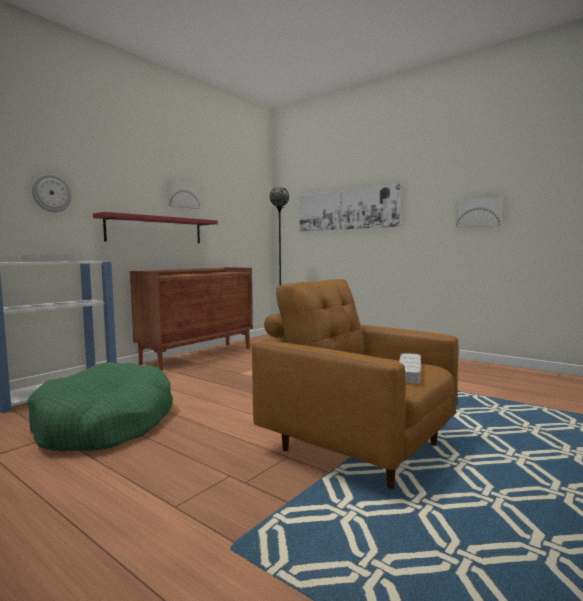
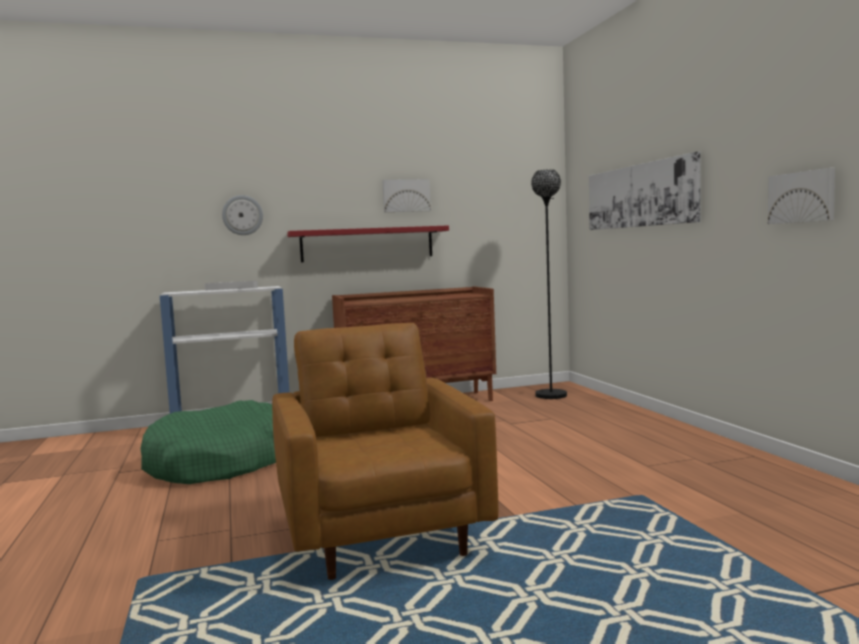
camera: 35 degrees right, 0 degrees up
grey tray [399,353,421,383] -> none

